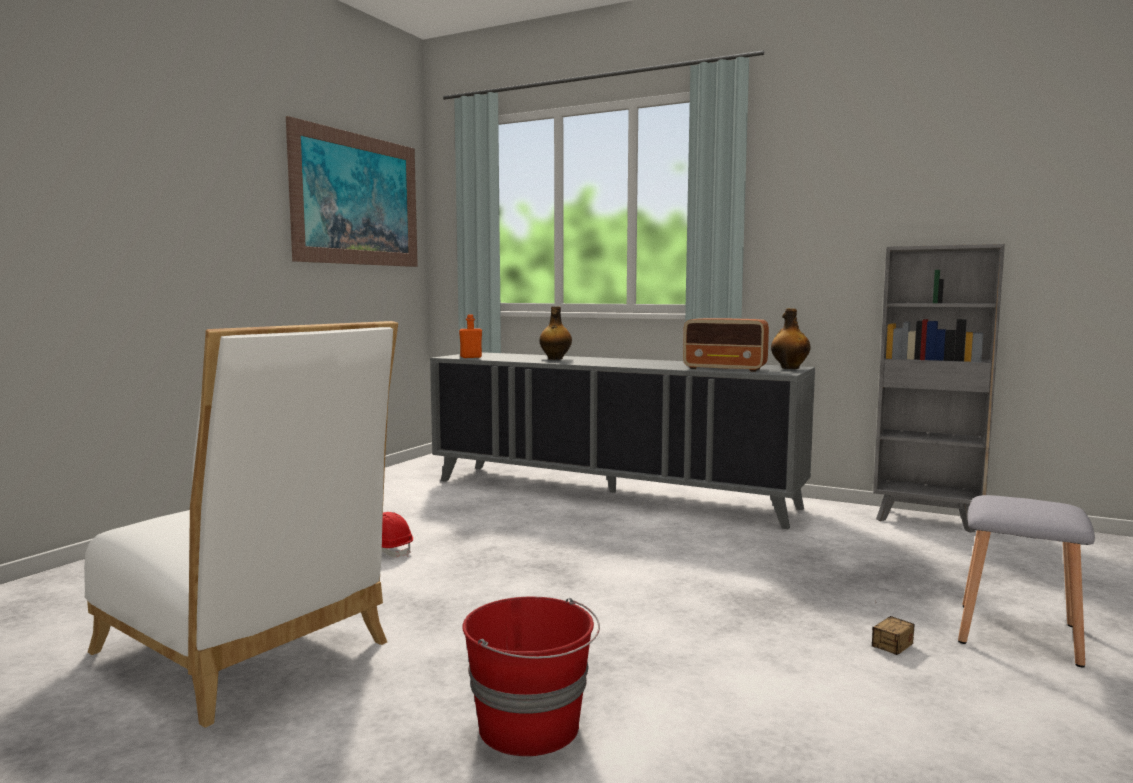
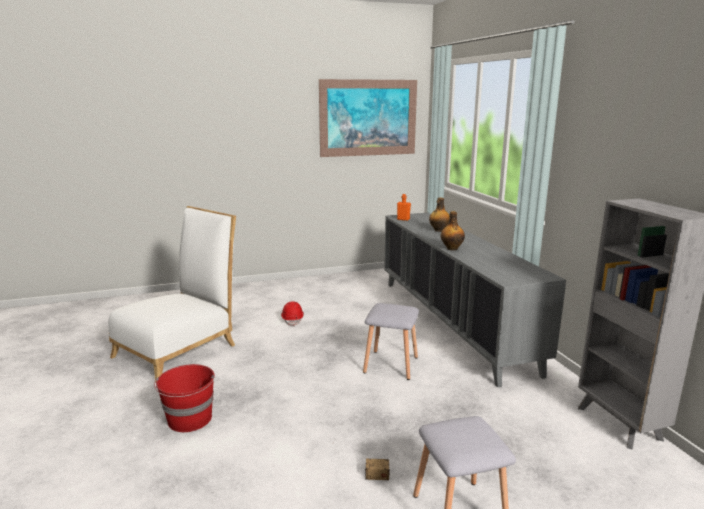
camera: 45 degrees right, 10 degrees up
white chair [84,321,398,728] -> white chair turned 135 degrees counterclockwise [108,206,236,383]
radio [683,318,769,372] -> none
bottle [771,308,811,369] -> bottle moved to [441,211,465,251]
none -> grey stool [363,303,419,380]

